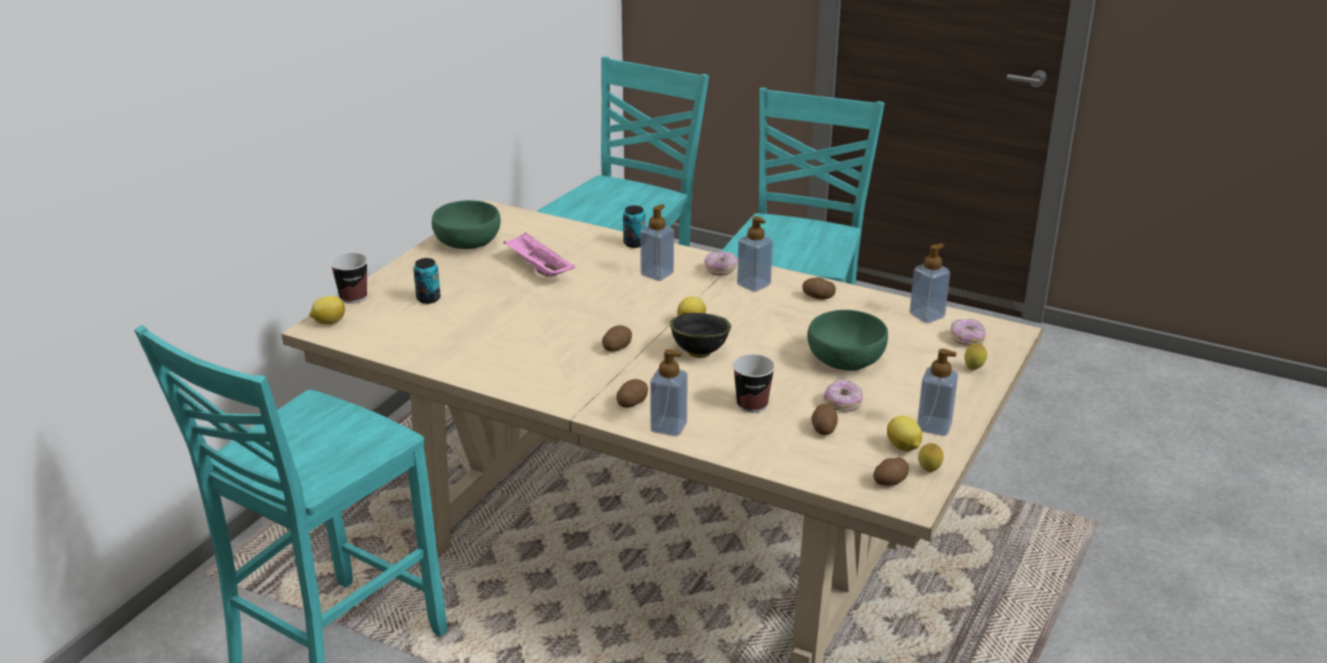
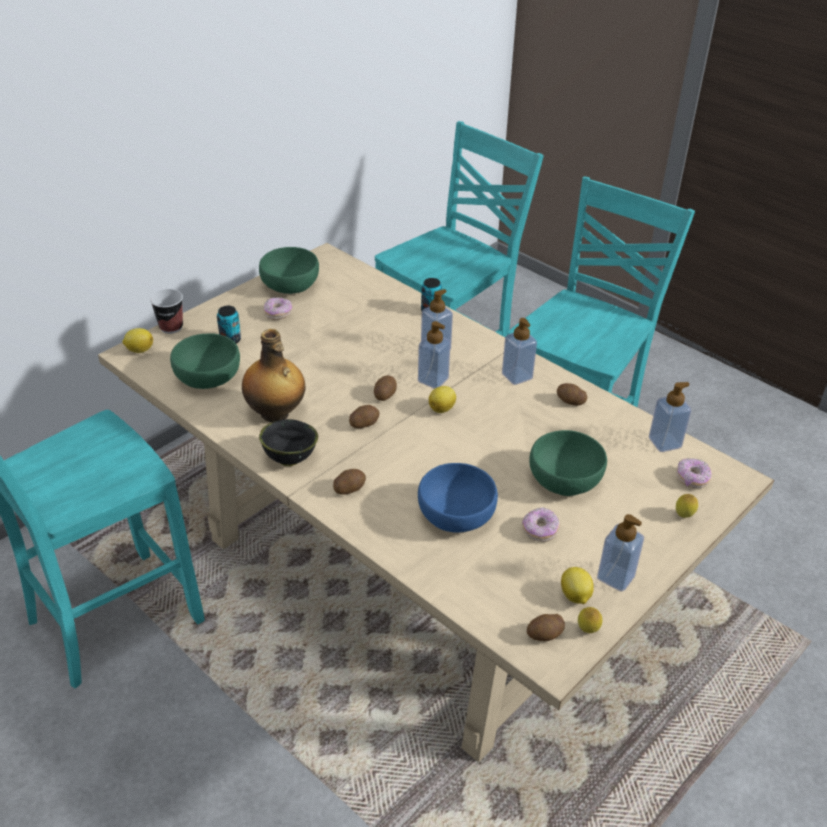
camera: 15 degrees right, 10 degrees up
pink tray [503,232,575,277] -> none
soap dispenser [650,349,688,436] -> soap dispenser moved to [418,321,451,389]
black bowl [670,313,731,358] -> black bowl moved to [259,419,318,466]
donut [705,251,738,276] -> donut moved to [264,297,292,320]
cup [733,354,775,413] -> blue bowl [418,463,498,533]
potato [811,404,838,435] -> potato moved to [374,376,397,401]
none -> green bowl [170,333,240,389]
none -> bottle [242,329,305,423]

